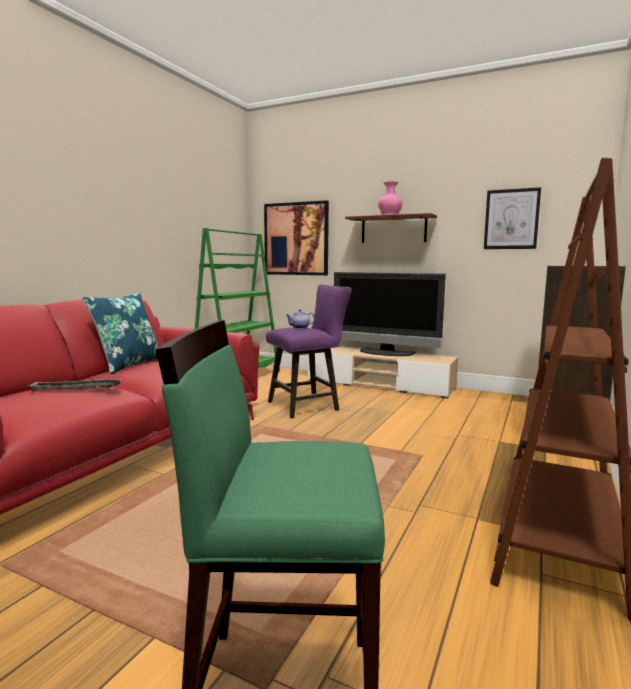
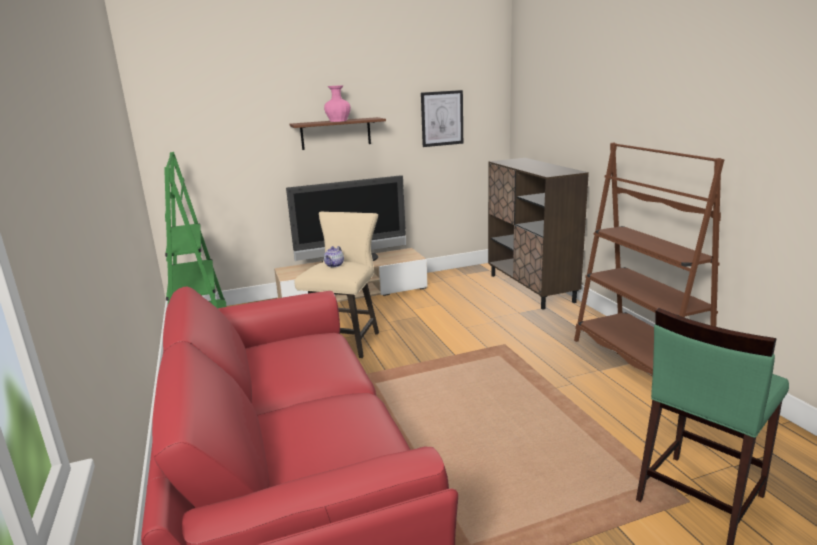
camera: 45 degrees left, 10 degrees up
tray [27,379,122,392] -> none
blue pillow [82,292,159,374] -> none
picture [264,200,329,275] -> none
purple stool [266,284,352,419] -> beige stool [294,212,379,358]

